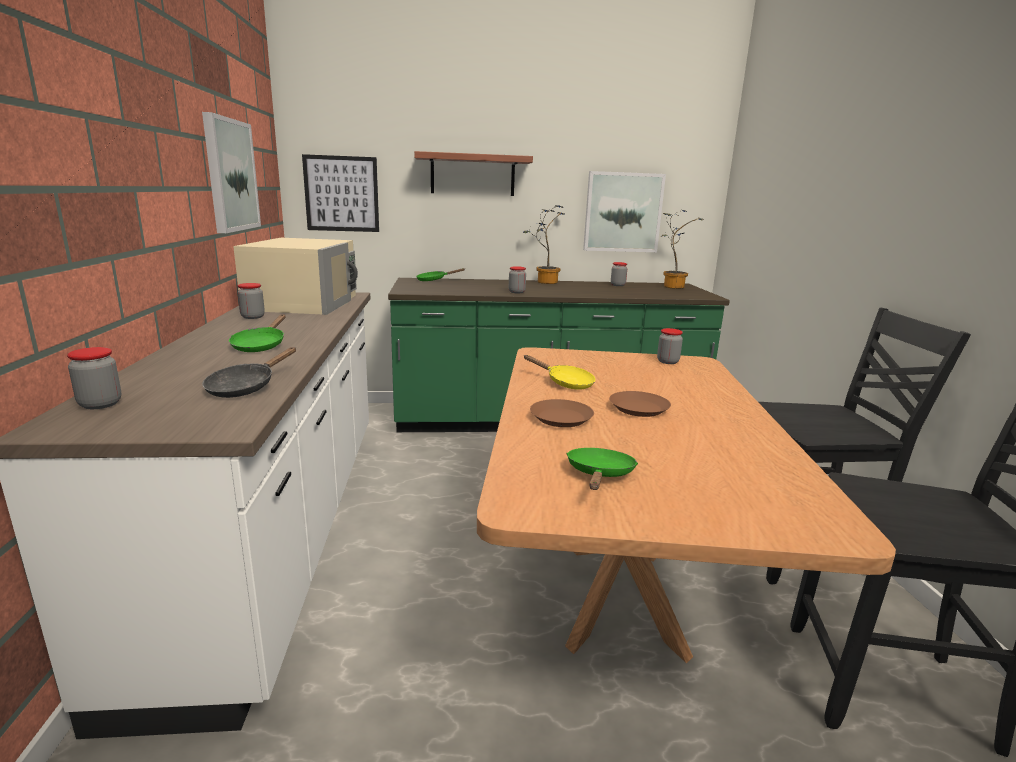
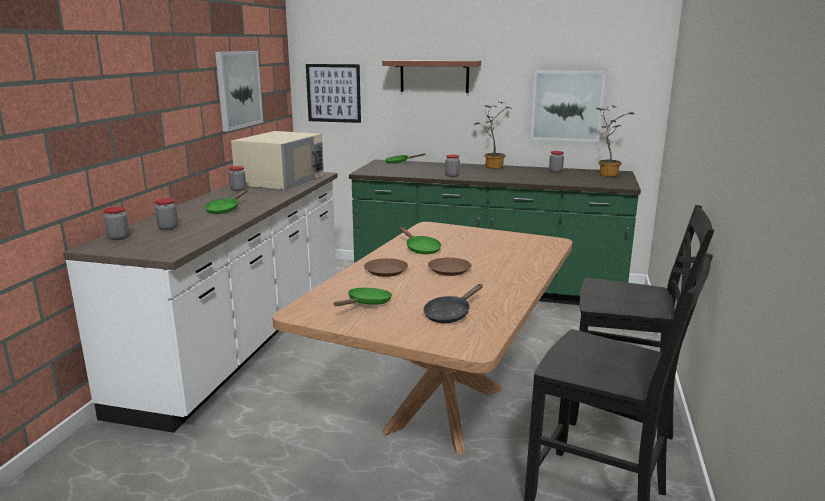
camera: 20 degrees right, 0 degrees up
black frying pan [202,347,296,398] -> black frying pan moved to [423,284,483,323]
yellow frying pan [524,355,596,390] -> green frying pan [399,227,441,254]
jar [657,328,683,364] -> jar moved to [155,198,178,230]

